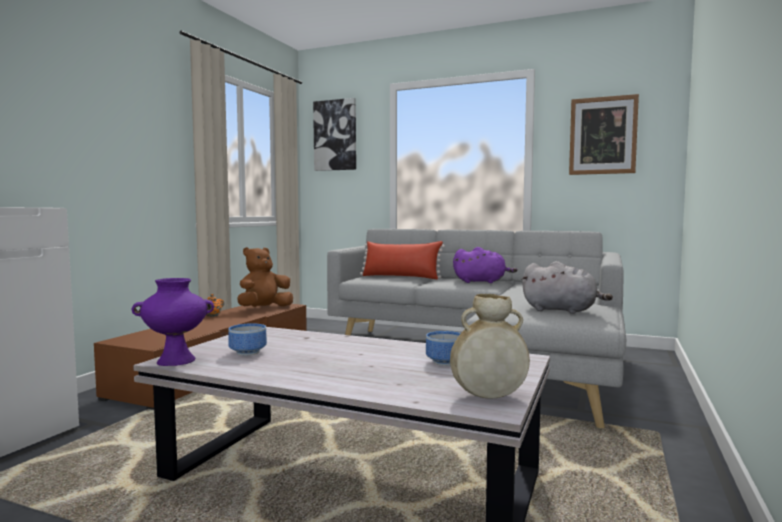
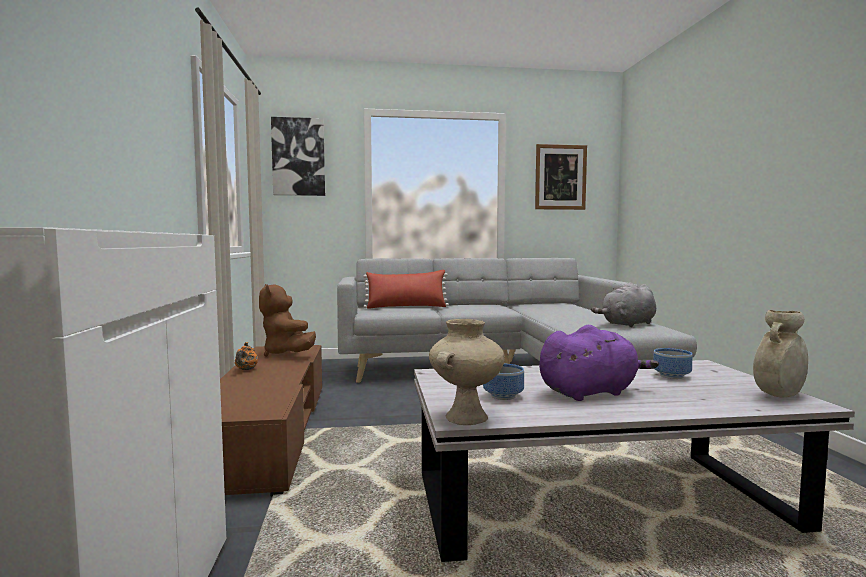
camera: 30 degrees left, 0 degrees up
purple vase [131,278,214,366] -> beige vase [429,319,505,425]
brown plush toy [238,247,293,307] -> brown plush toy turned 45 degrees counterclockwise [259,284,316,357]
purple plush toy [453,247,518,283] -> purple plush toy moved to [539,325,659,401]
grey plush toy [521,261,613,314] -> grey plush toy turned 150 degrees clockwise [591,282,656,327]

